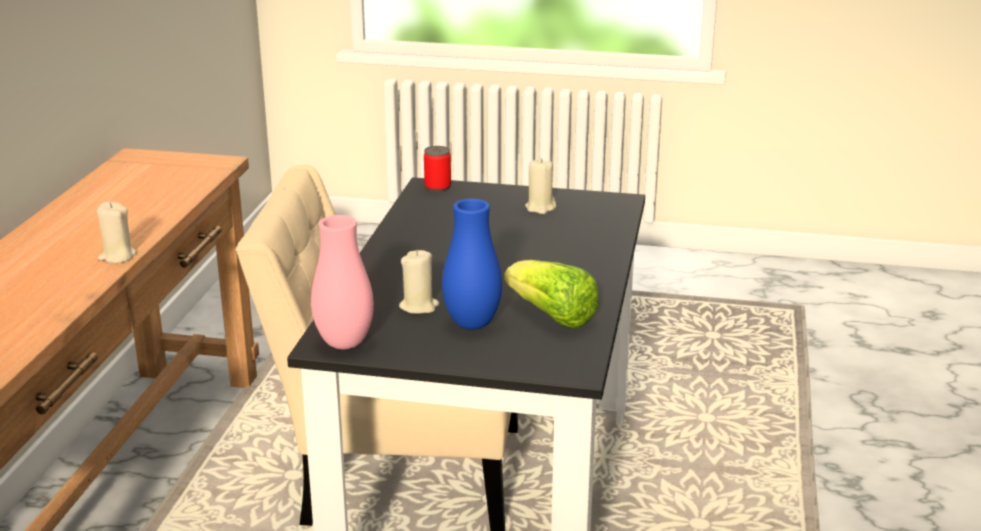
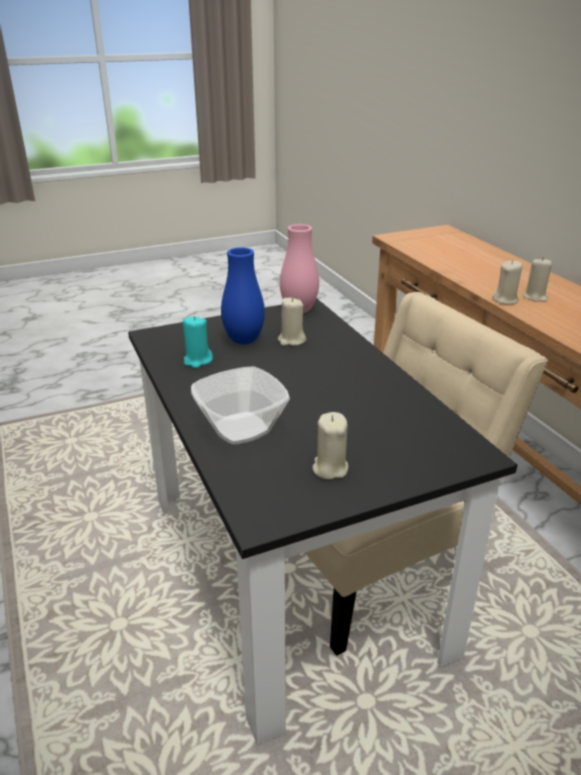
camera: 145 degrees right, 5 degrees up
can [424,146,451,192] -> none
lettuce [504,260,598,329] -> turquoise candle [183,316,213,368]
none -> bowl [191,366,290,444]
none -> beige candle [524,257,552,302]

